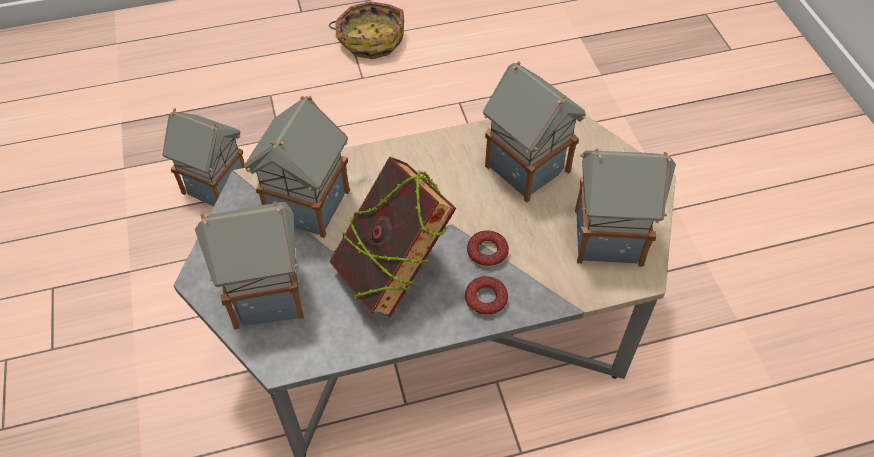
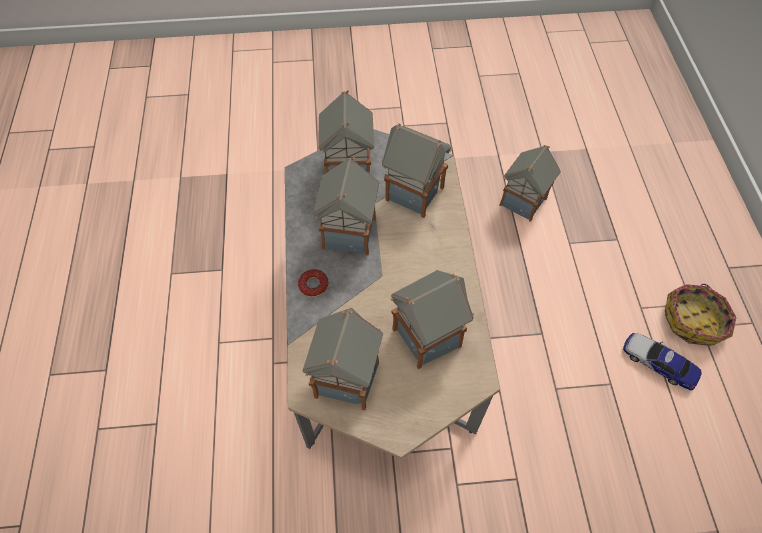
camera: 100 degrees right, 5 degrees up
book [329,157,456,317] -> toy house [313,157,379,255]
donut [467,230,509,267] -> none
none -> toy car [623,333,702,390]

